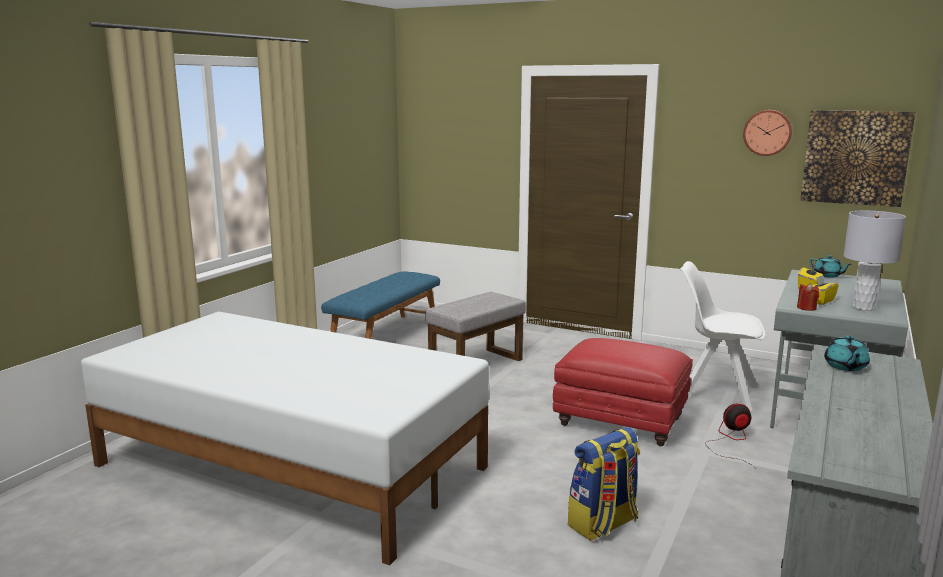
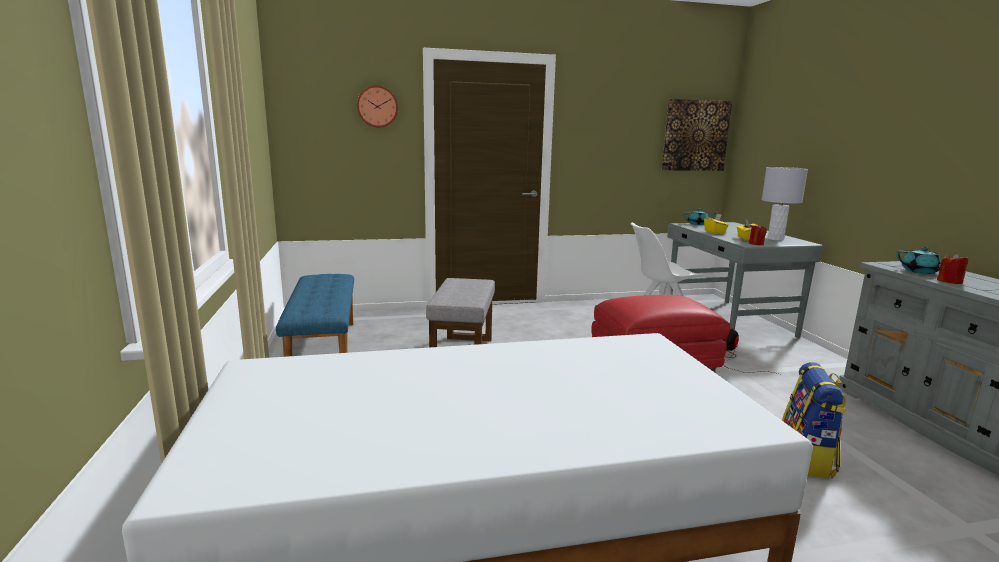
camera: 40 degrees left, 0 degrees up
wall clock [743,110,792,156] -> wall clock moved to [357,85,398,128]
none -> red candle [937,254,968,284]

